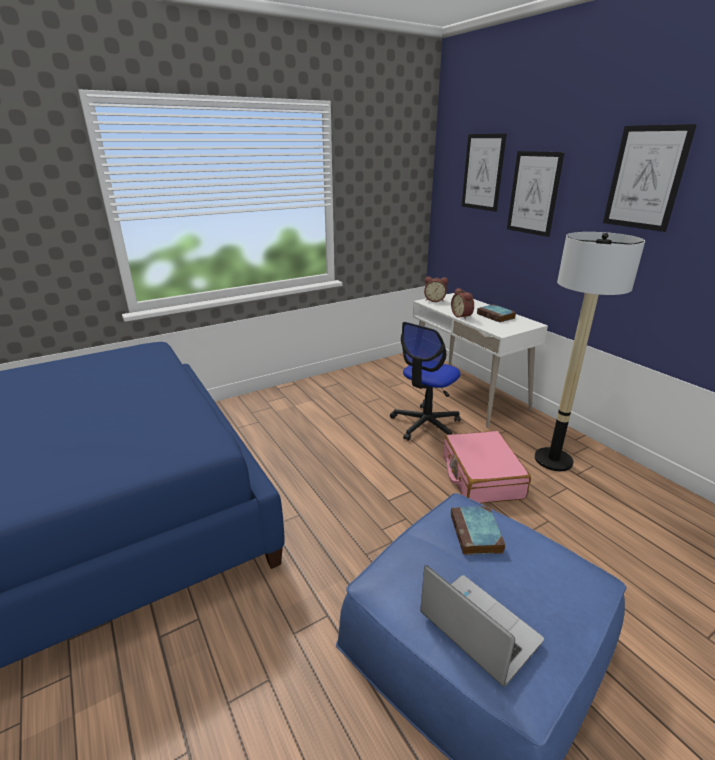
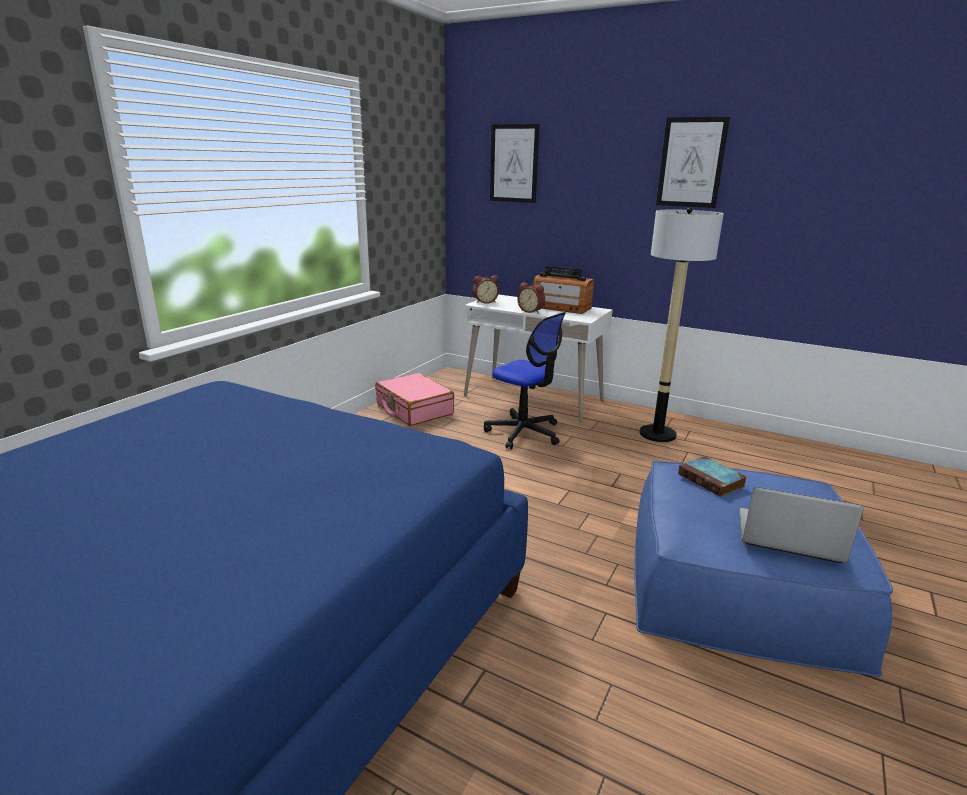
camera: 30 degrees left, 5 degrees down
office chair [390,322,461,441] -> office chair turned 60 degrees counterclockwise [484,312,566,449]
pink suitcase [443,431,531,503] -> pink suitcase moved to [375,373,454,426]
book [477,304,516,322] -> radio [533,266,594,314]
picture [507,151,565,237] -> none

